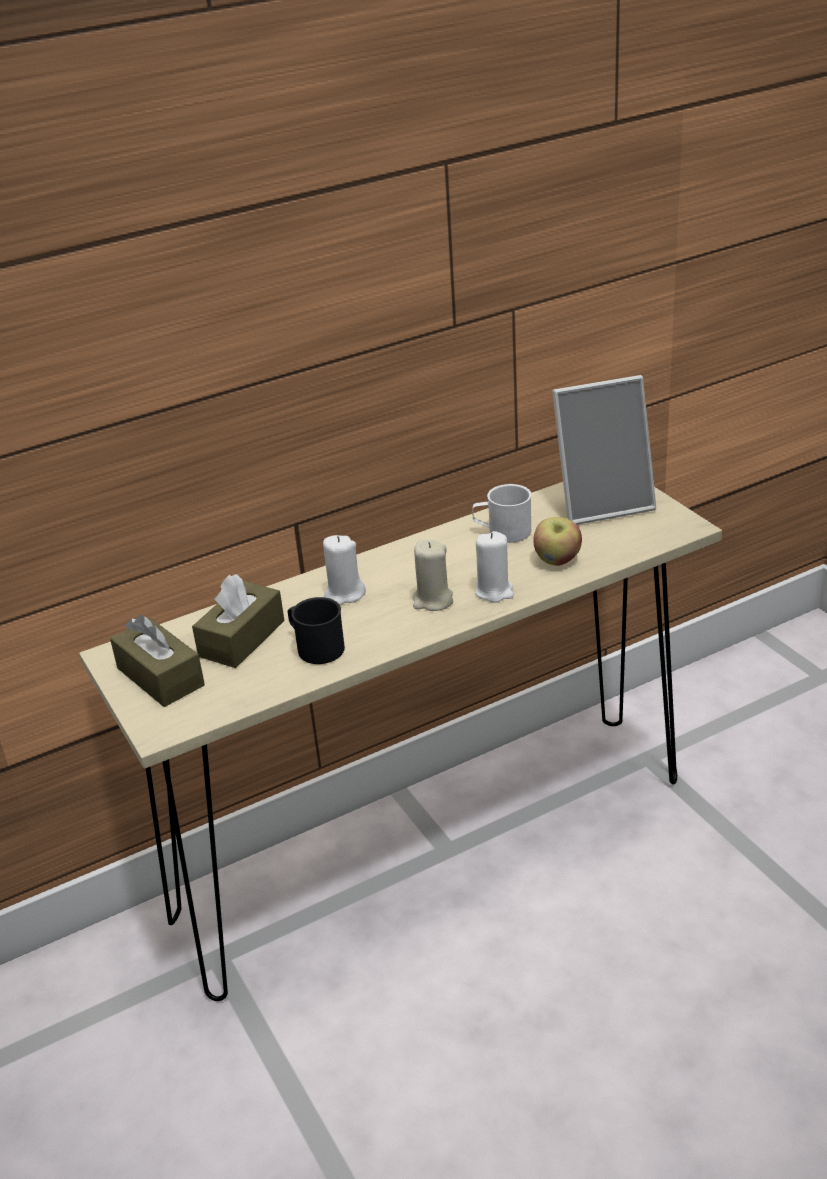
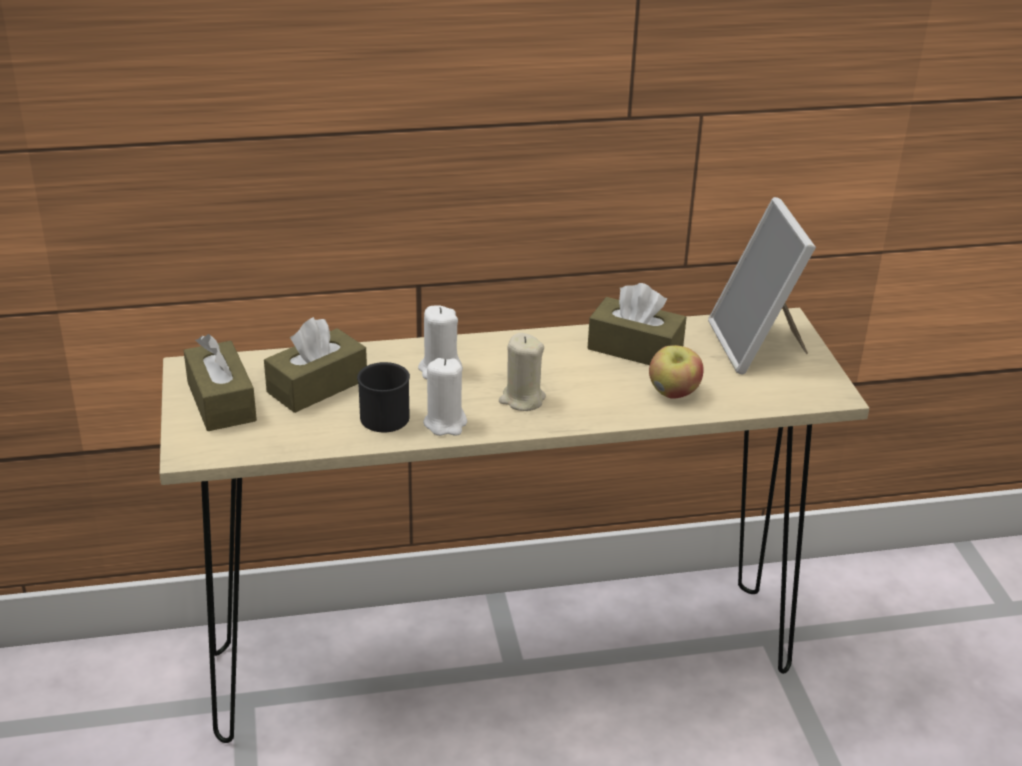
camera: 15 degrees right, 0 degrees up
white mug [472,484,532,543] -> brown tissue box [588,283,687,365]
white candle [475,531,514,603] -> white candle moved to [423,358,467,436]
picture frame [552,375,656,525] -> picture frame turned 75 degrees clockwise [708,197,816,374]

